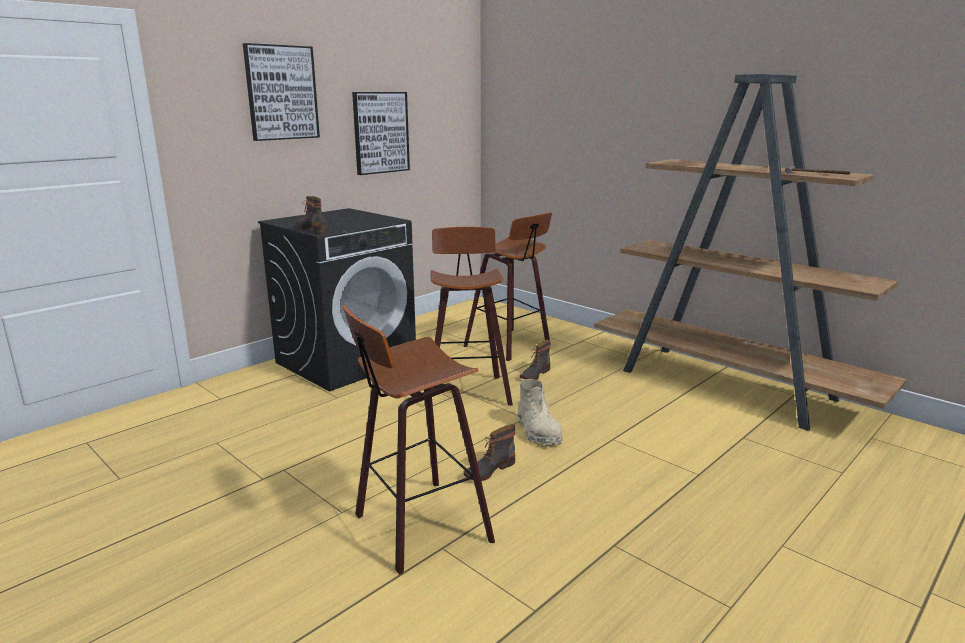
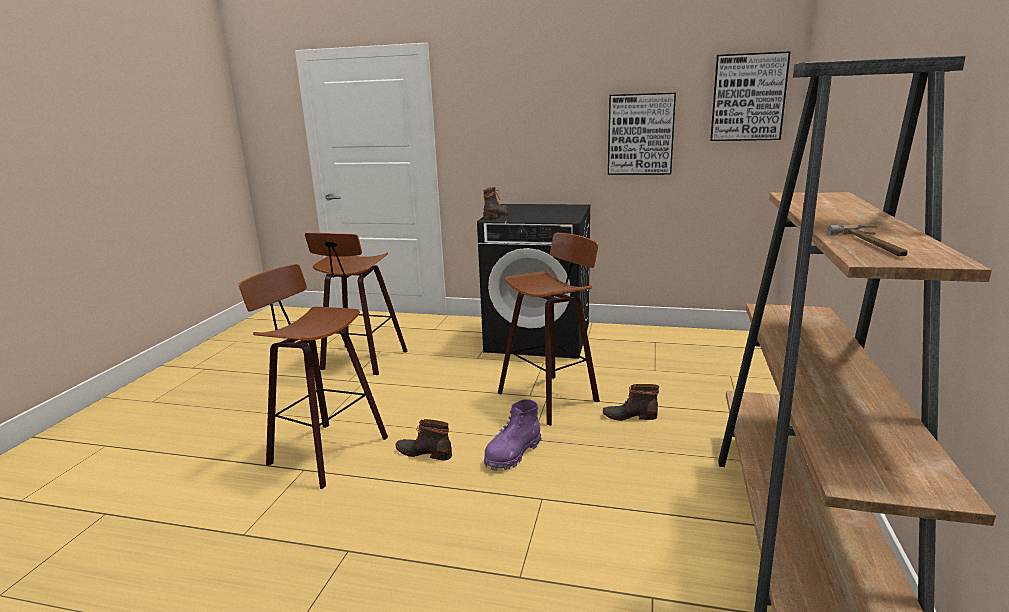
camera: 60 degrees right, 0 degrees up
picture [243,43,320,141] -> picture moved to [710,51,791,141]
stool [463,213,552,361] -> stool moved to [305,233,408,375]
beige boot [517,379,563,446] -> purple boot [484,399,542,471]

